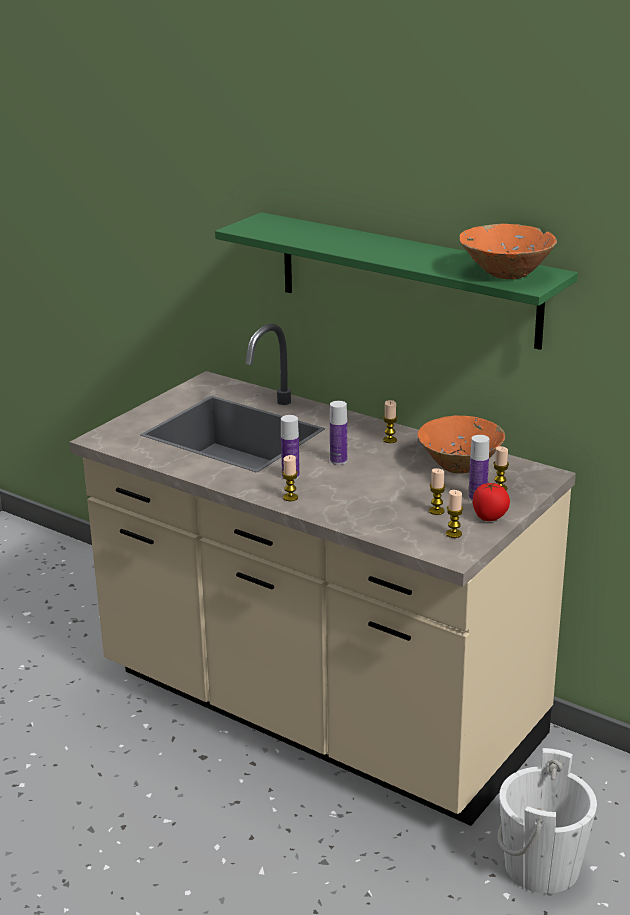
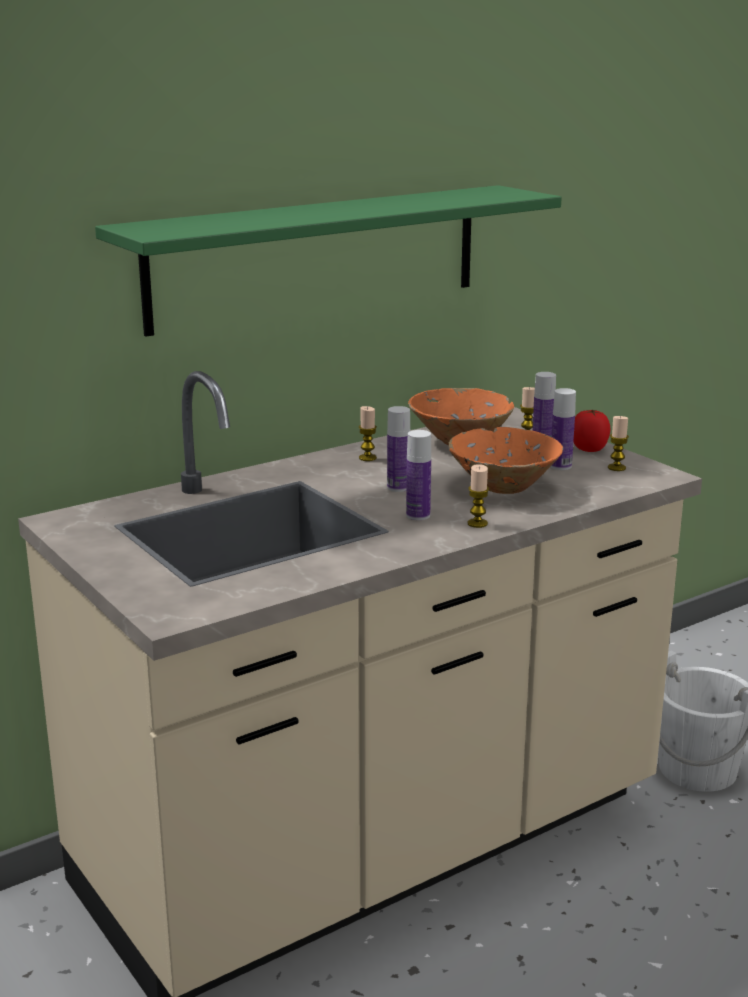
camera: 70 degrees left, 5 degrees down
candle [429,468,446,515] -> bottle [551,388,576,470]
orange bowl [459,224,557,279] -> orange bowl moved to [448,427,563,494]

